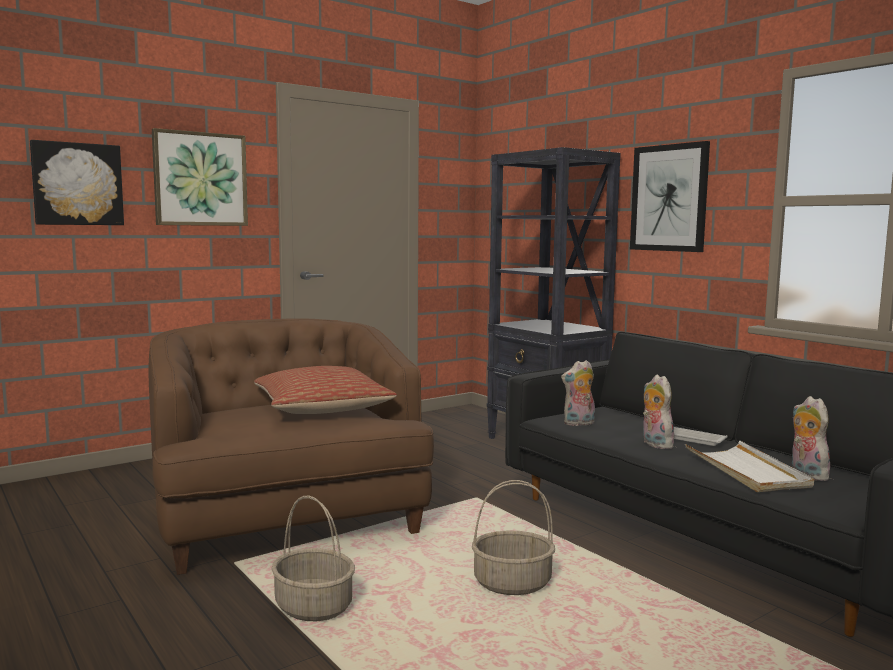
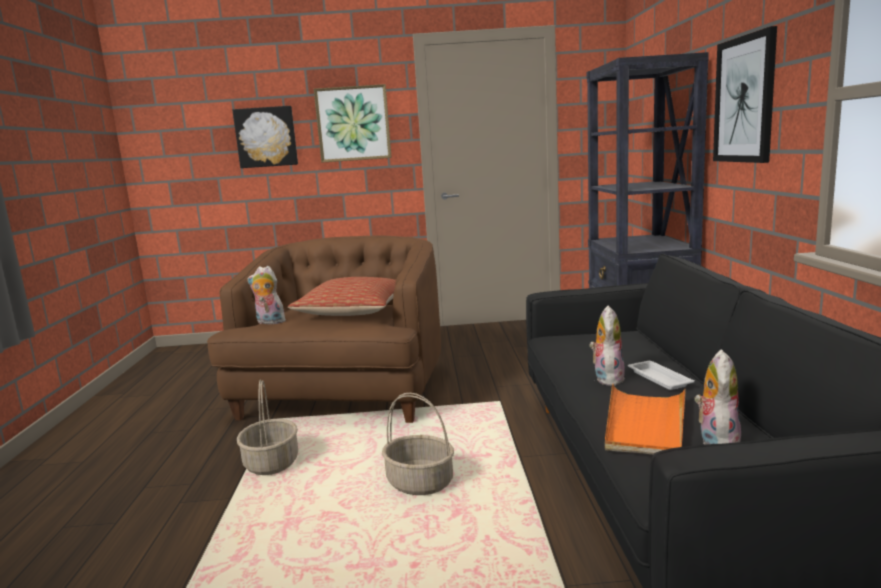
camera: 35 degrees right, 5 degrees up
plush toy [561,360,595,426] -> plush toy moved to [247,266,286,324]
white tray [685,441,814,492] -> orange tray [605,384,686,455]

